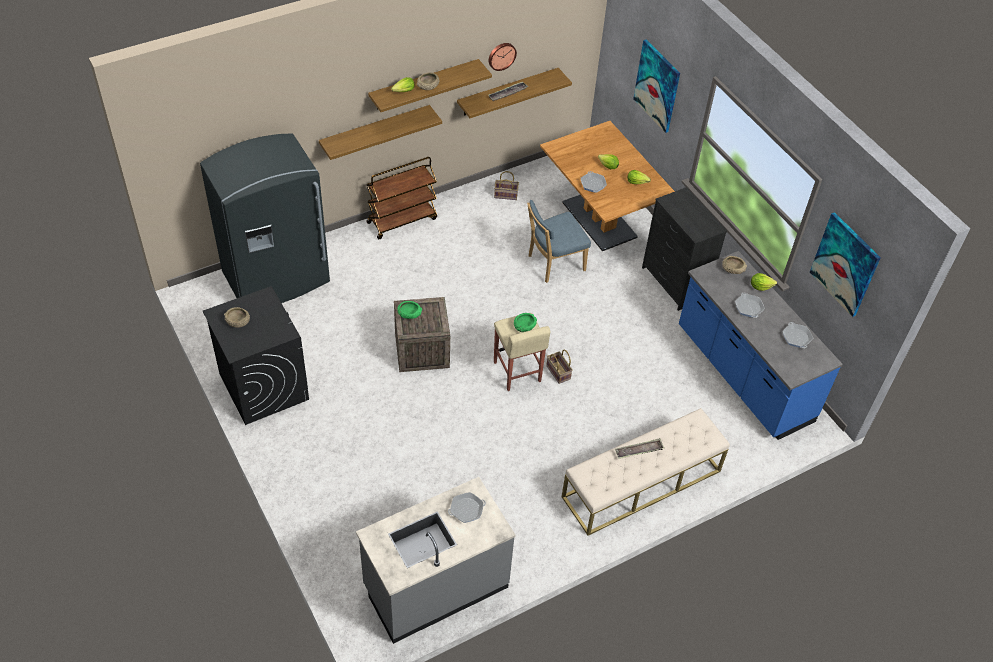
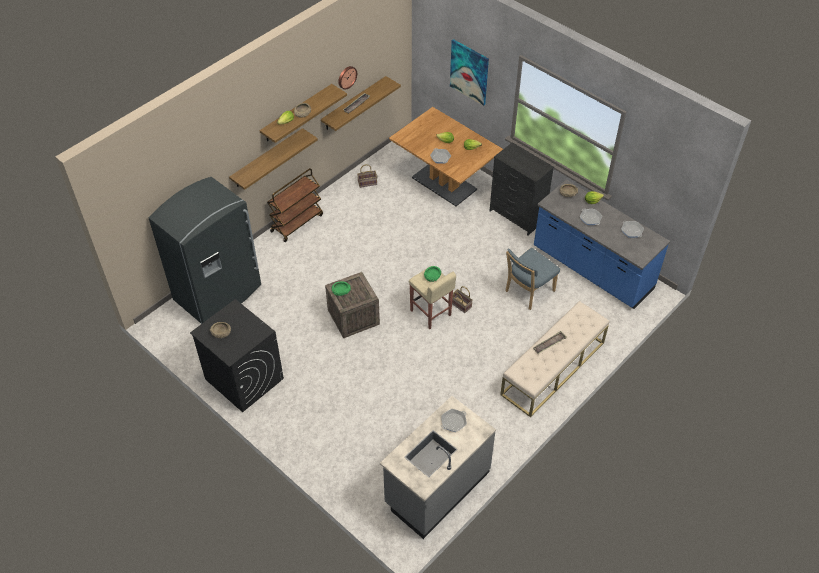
camera: 15 degrees left, 0 degrees up
blue chair [527,200,591,283] -> blue chair moved to [505,248,560,310]
picture [810,212,881,317] -> none

